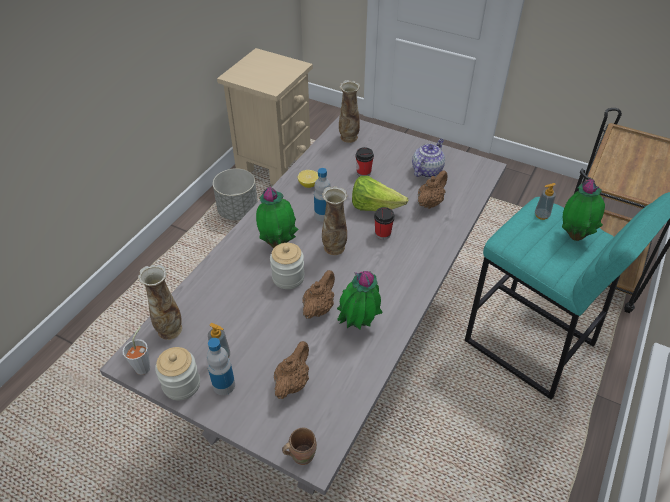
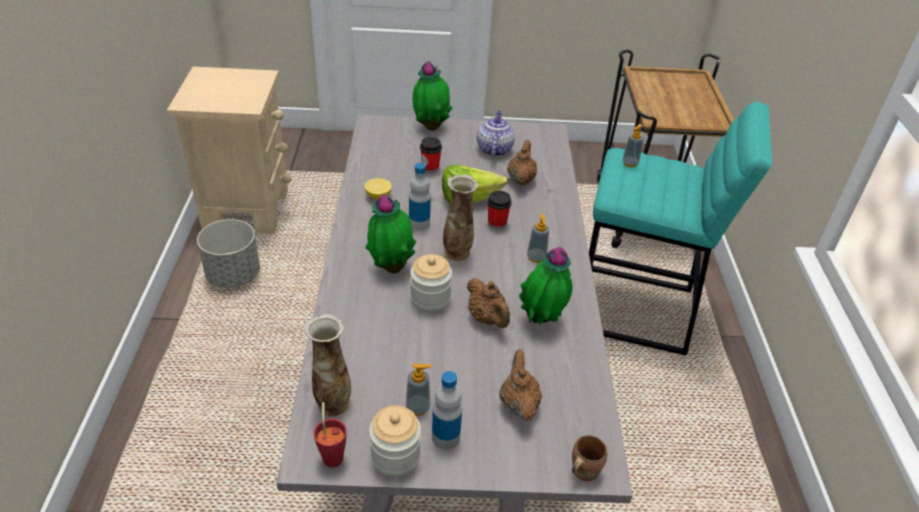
camera: 30 degrees left, 5 degrees down
grey cup [122,327,150,375] -> red cup [313,402,347,467]
brown teapot [302,270,335,319] -> brown teapot turned 150 degrees clockwise [467,278,510,328]
vase [339,80,360,143] -> none
potted plant [562,179,605,241] -> potted plant moved to [412,61,453,131]
none -> soap dispenser [527,214,549,263]

